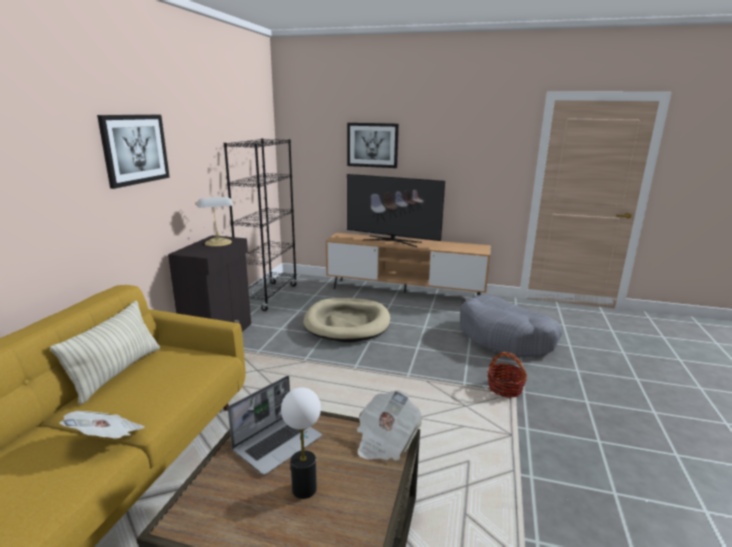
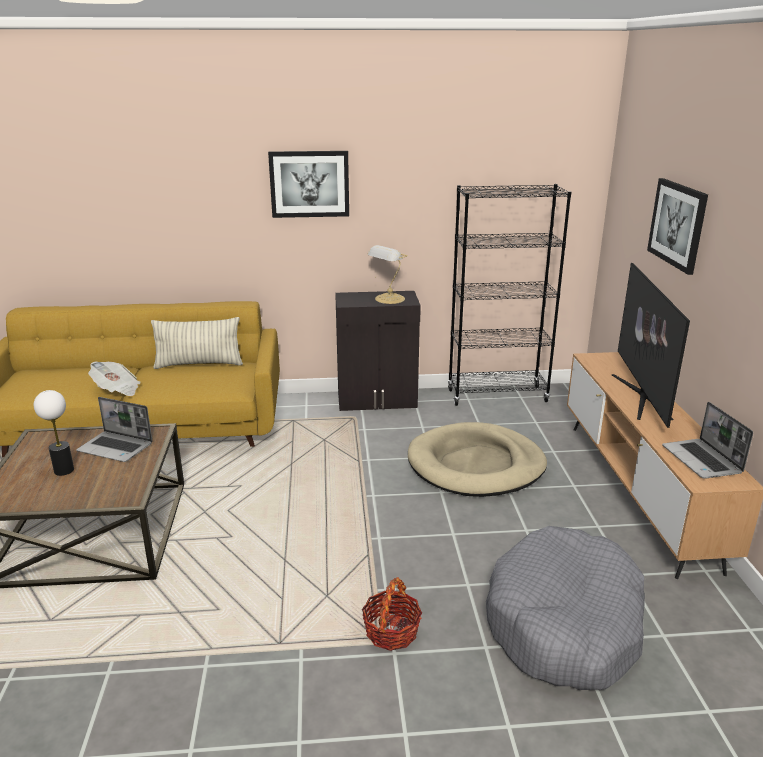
camera: 70 degrees right, 5 degrees up
newspaper [357,390,422,461] -> none
none -> laptop [662,402,753,478]

